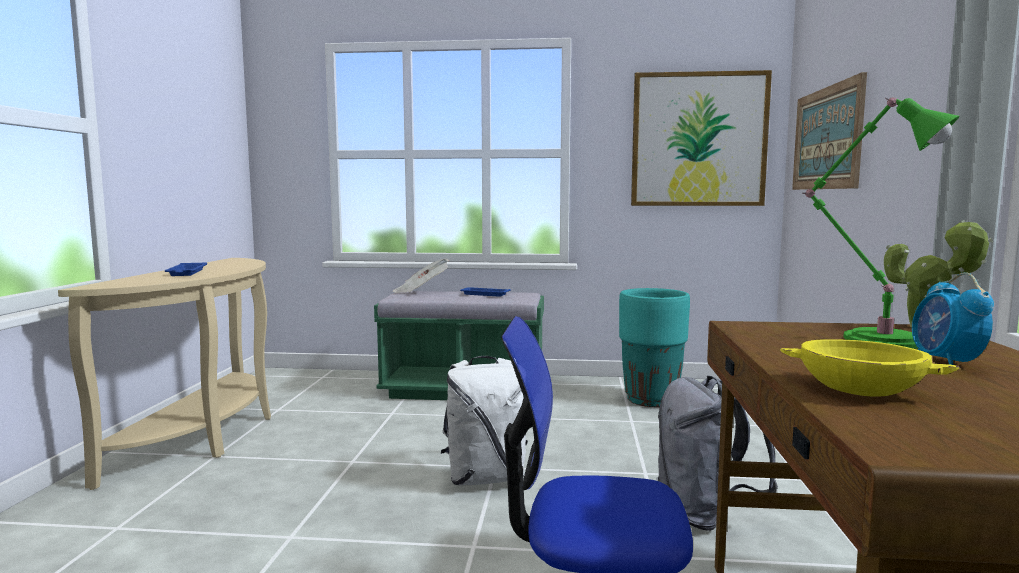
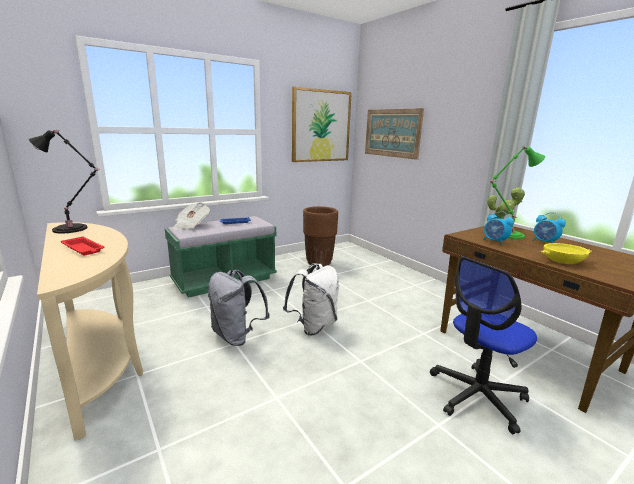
camera: 40 degrees left, 10 degrees up
blue tray [165,263,207,276] -> red tray [61,236,105,255]
turquoise planter [619,288,690,407] -> brown planter [303,206,338,267]
grey backpack [656,375,778,531] -> grey backpack moved to [208,270,270,346]
none -> black table lamp [29,129,99,233]
none -> alarm clock [483,211,514,245]

